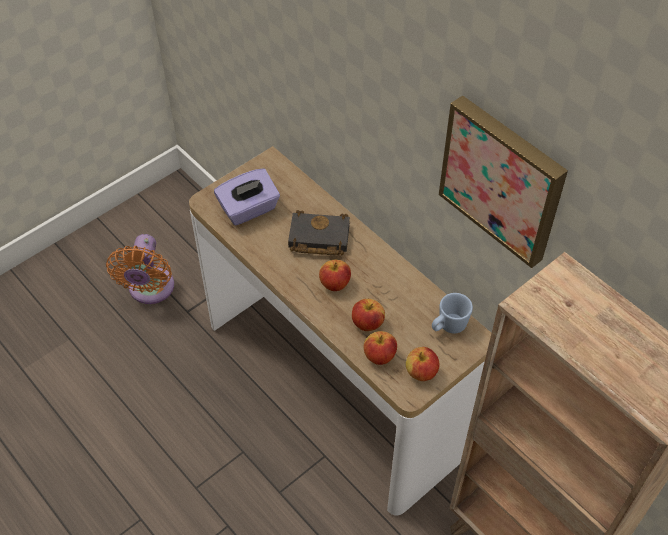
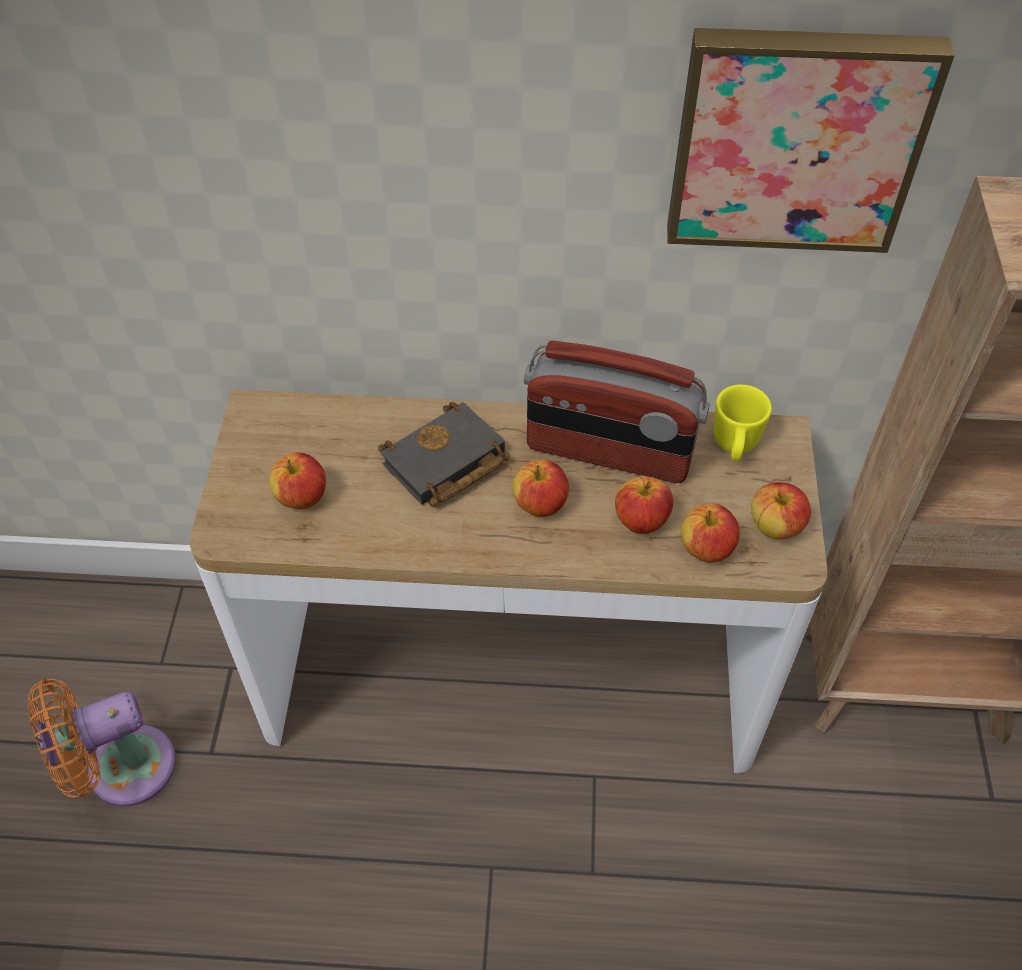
camera: 45 degrees left, 0 degrees up
orange fan [106,234,174,304] -> orange fan turned 105 degrees clockwise [27,678,176,807]
purple tissue box [214,168,280,226] -> apple [269,452,326,509]
blue mug [432,293,473,334] -> yellow mug [714,385,772,461]
none -> radio [524,341,710,483]

